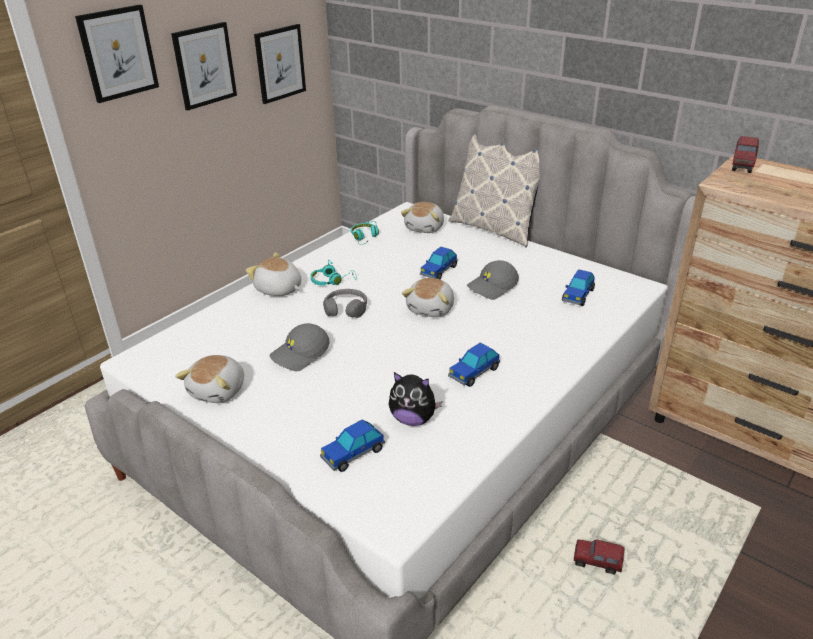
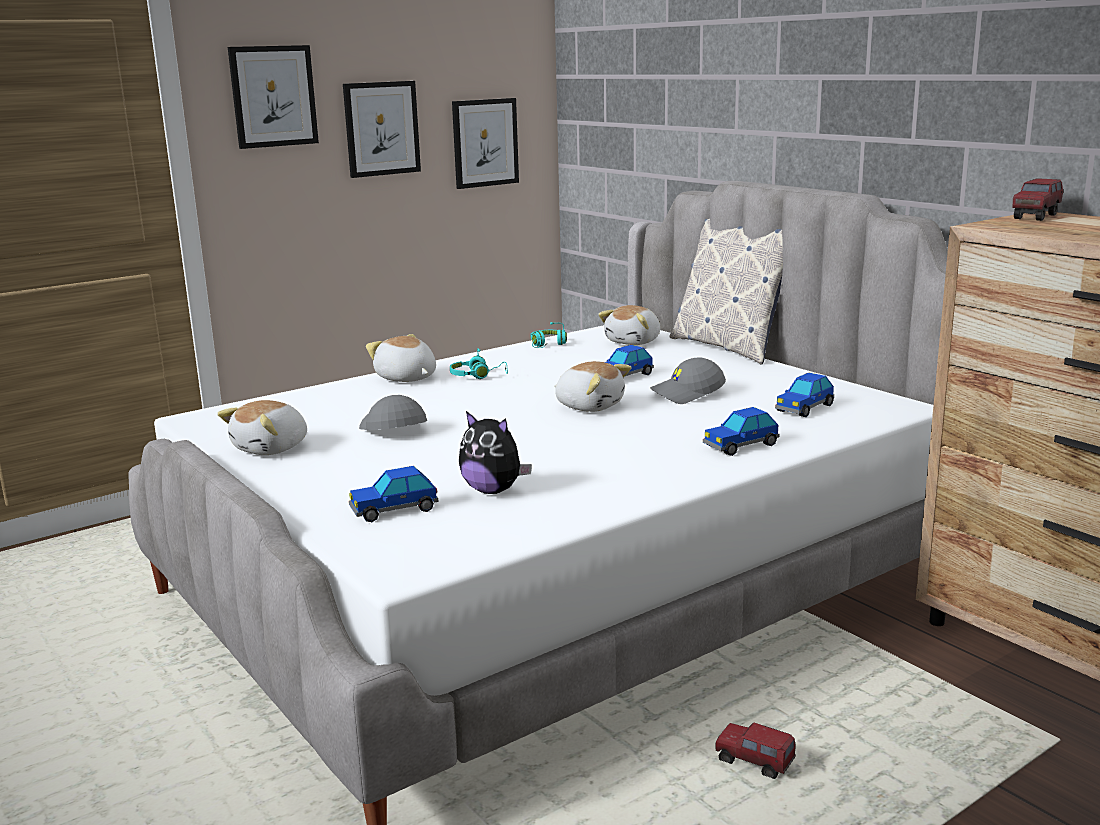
camera: 15 degrees right, 15 degrees down
grey cap [270,323,329,371] -> grey cap turned 90 degrees clockwise [359,395,427,430]
grey headphones [323,289,367,318] -> none
plush toy [402,278,454,317] -> plush toy turned 90 degrees counterclockwise [554,361,631,412]
toy car [448,342,500,387] -> toy car moved to [703,407,779,456]

